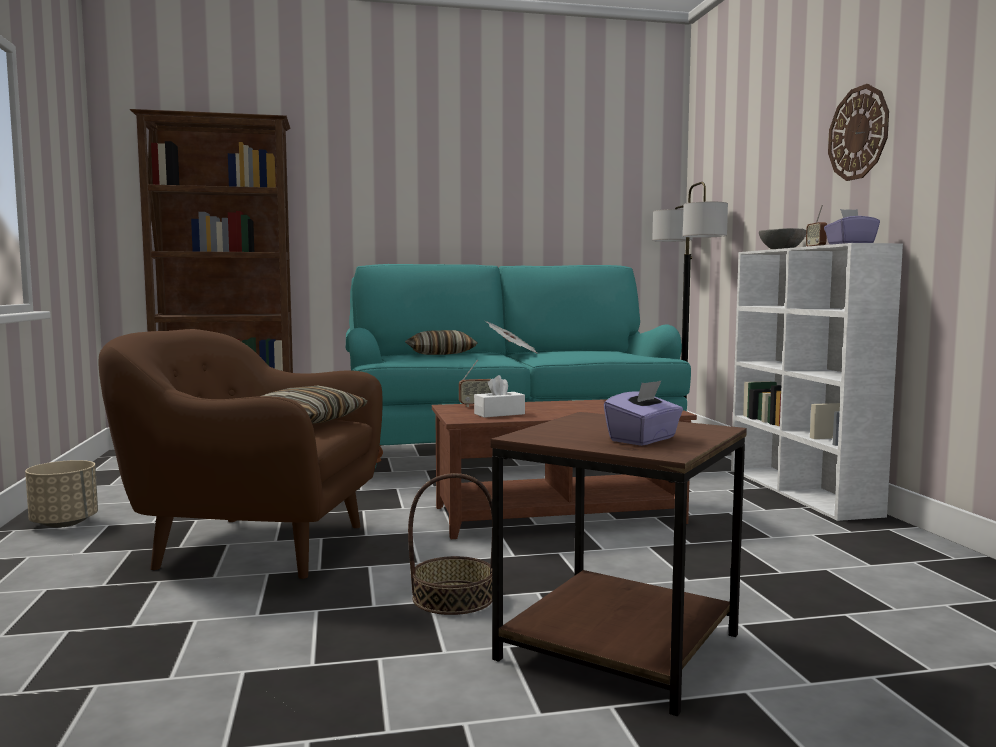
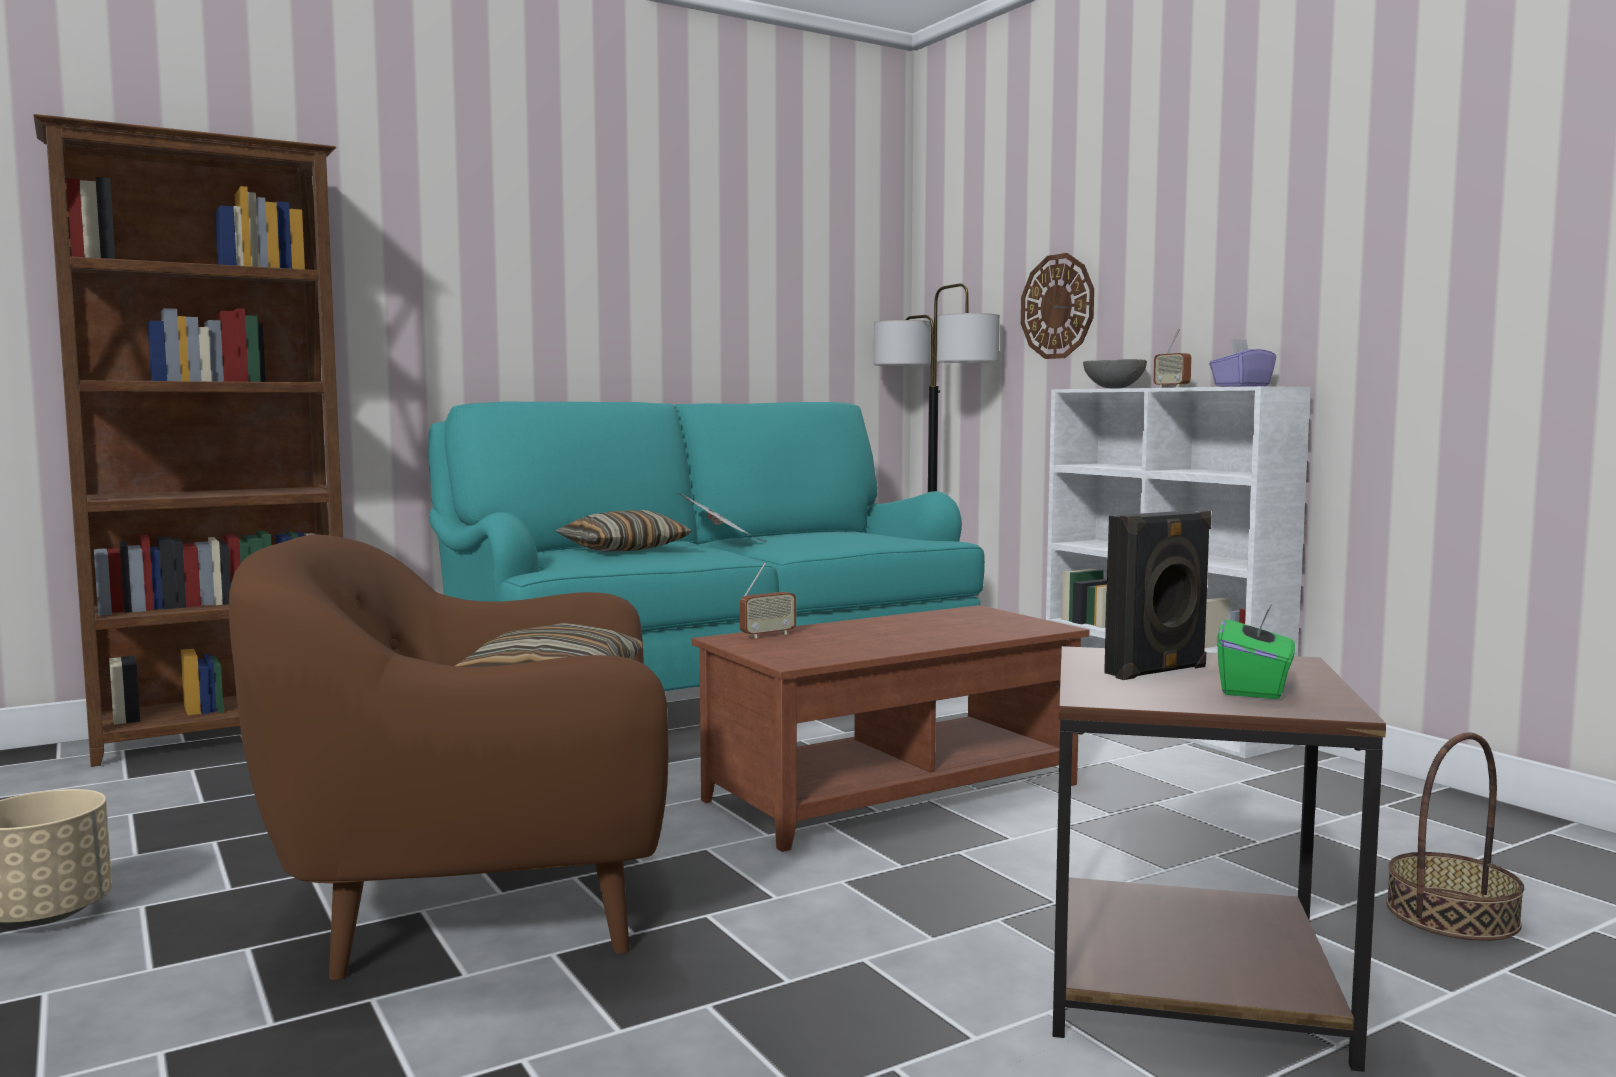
camera: 20 degrees left, 0 degrees up
basket [408,473,492,615] -> basket moved to [1386,732,1524,941]
white tissue box [474,375,525,418] -> none
purple tissue box [604,380,683,446] -> green tissue box [1217,603,1295,699]
wall clock [828,84,889,181] -> wall clock moved to [1021,253,1094,359]
none -> black speaker [1104,510,1212,680]

